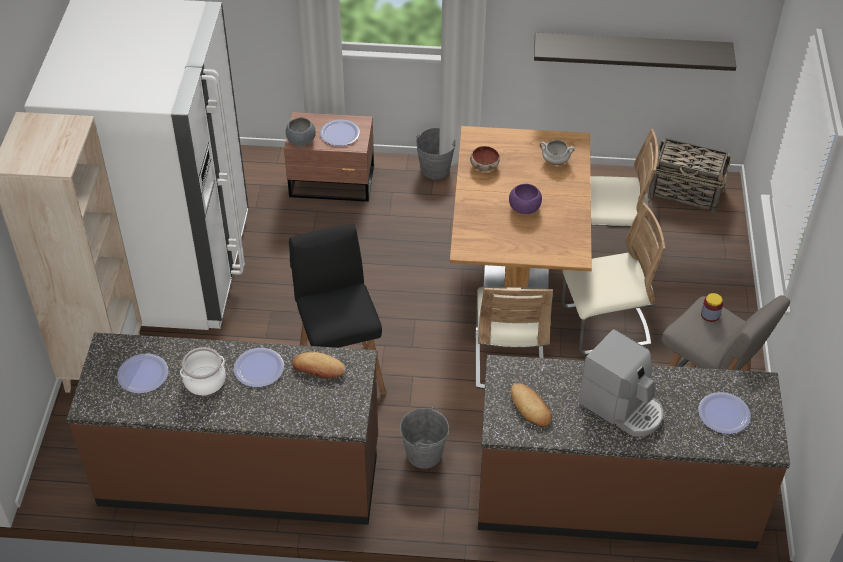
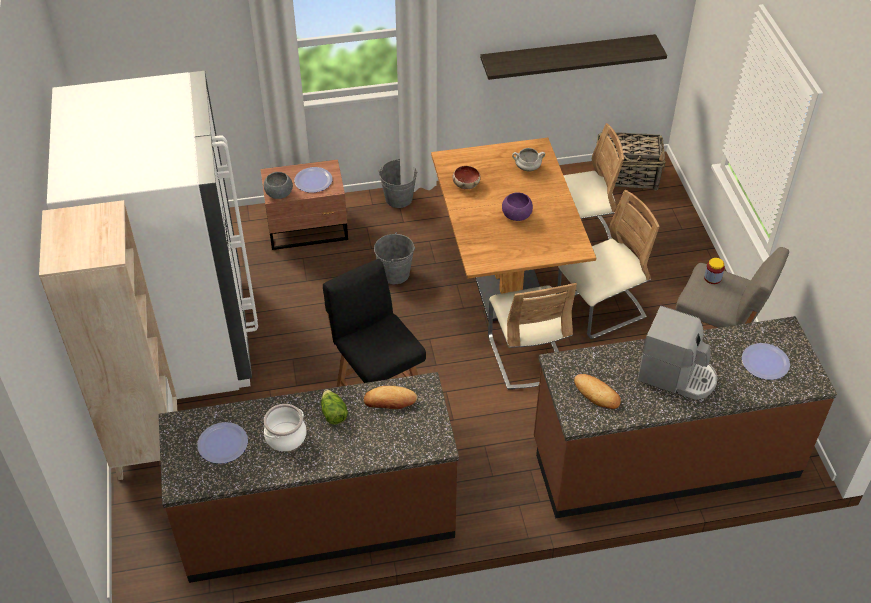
camera: 15 degrees left, 0 degrees up
plate [234,348,284,387] -> lettuce [321,390,348,425]
grey bucket [400,407,449,469] -> grey bucket moved to [374,232,415,284]

